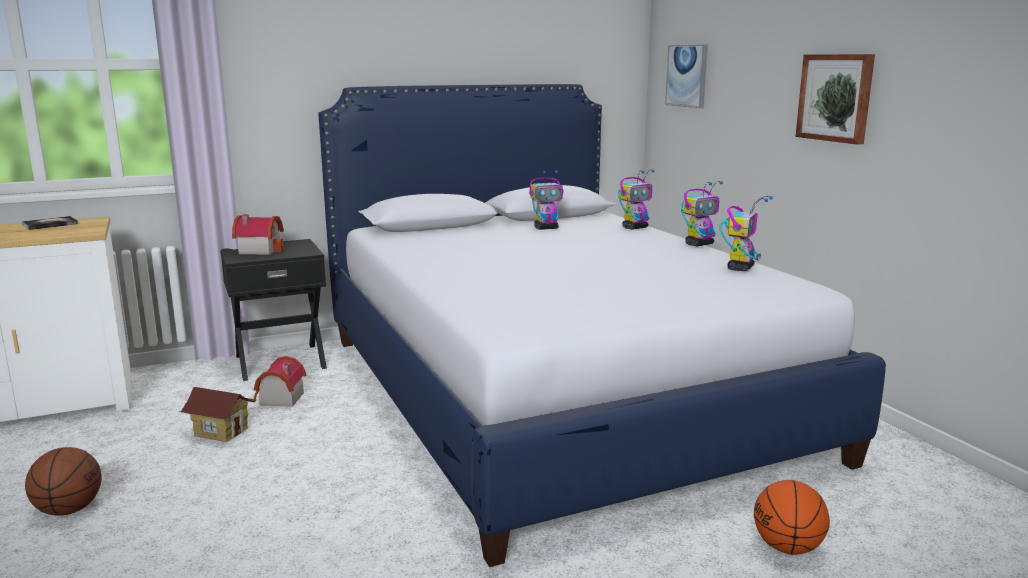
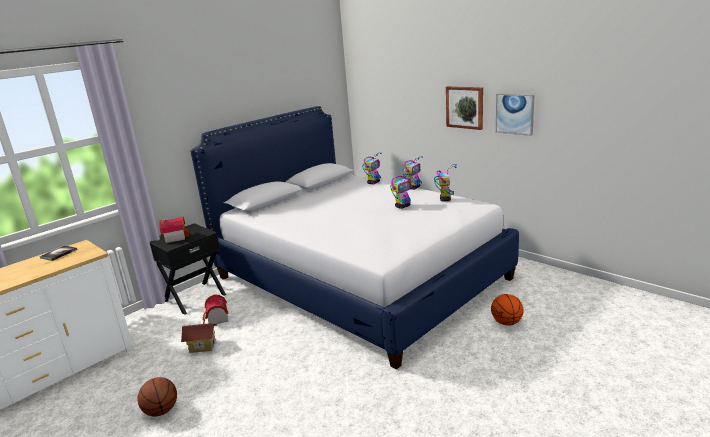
camera: 20 degrees left, 5 degrees up
toy robot [529,170,563,230] -> toy robot moved to [390,173,411,209]
picture [665,44,708,108] -> picture moved to [496,93,535,136]

